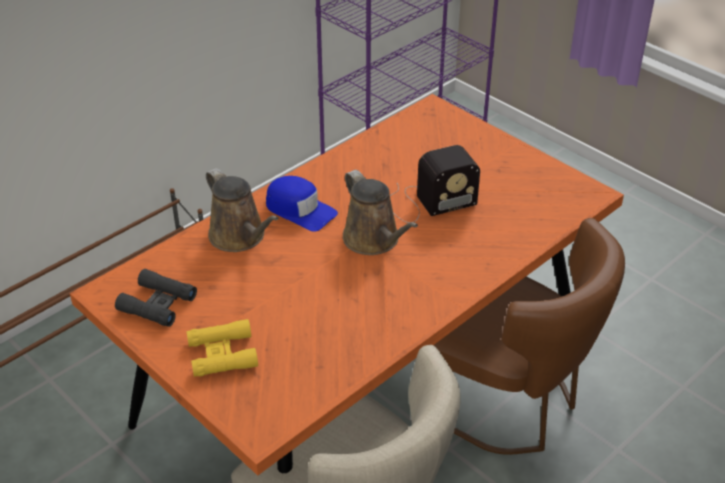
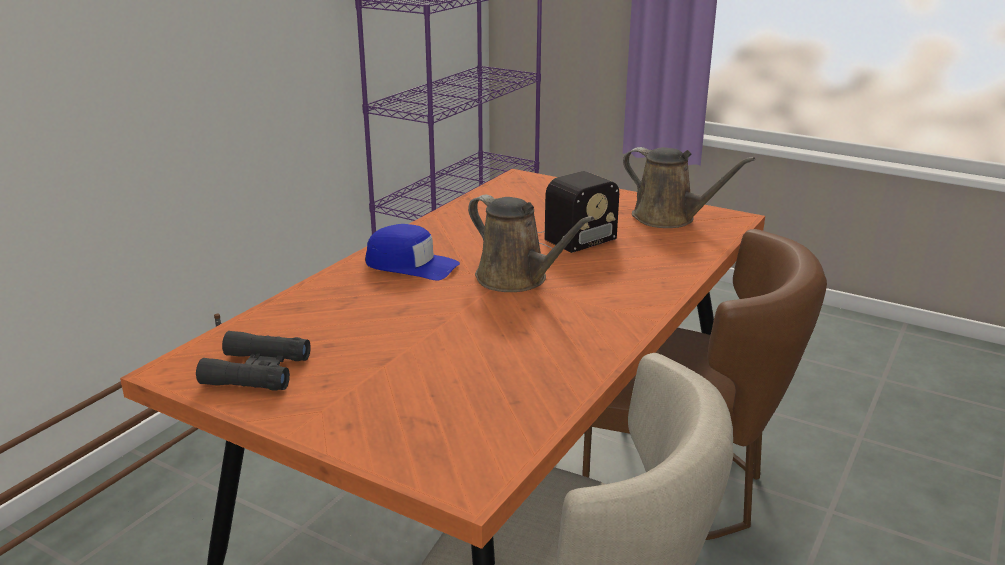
camera: 15 degrees left, 15 degrees down
yellow binoculars [186,319,258,377] -> none
brown watering can [206,168,279,252] -> brown watering can moved to [623,147,755,228]

